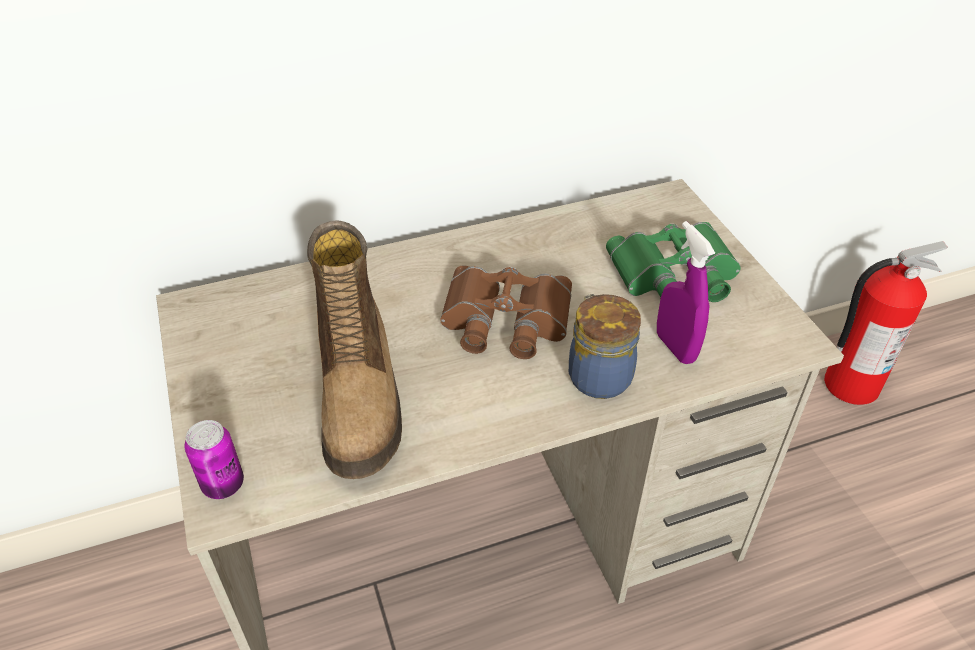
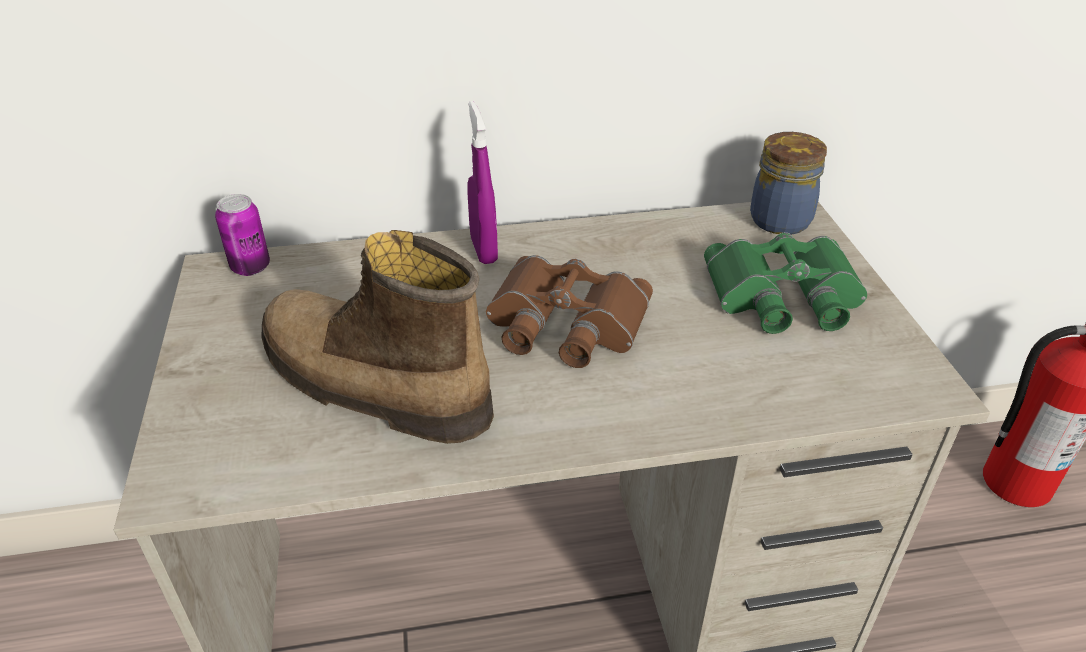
camera: 10 degrees right, 5 degrees down
can [185,420,244,499] -> can moved to [215,194,270,276]
boot [307,221,402,479] -> boot turned 120 degrees clockwise [261,230,494,444]
jar [569,294,641,399] -> jar moved to [750,132,827,235]
purple spray bottle [657,221,715,364] -> purple spray bottle moved to [467,101,498,264]

